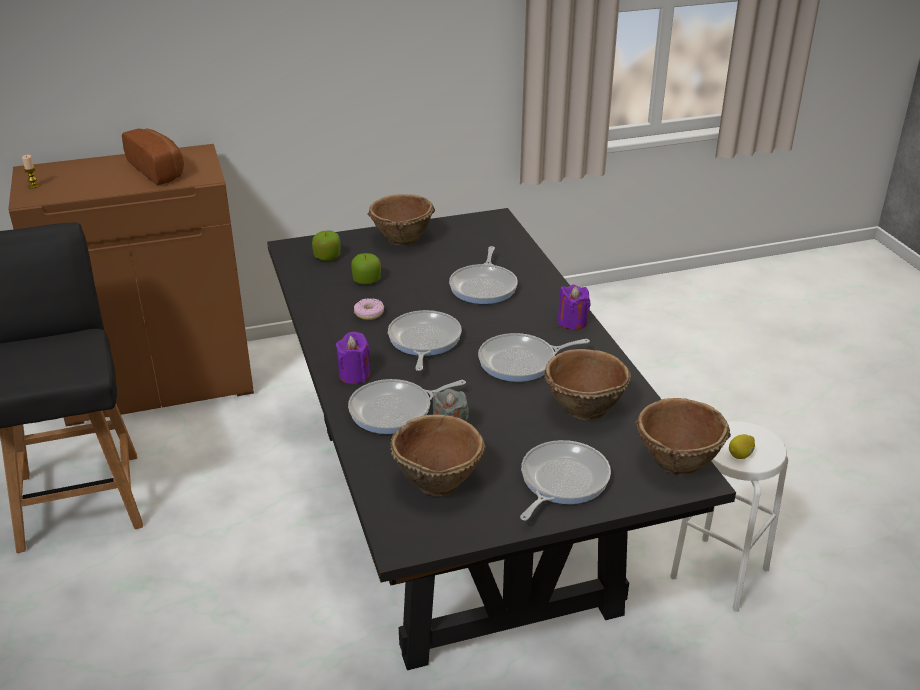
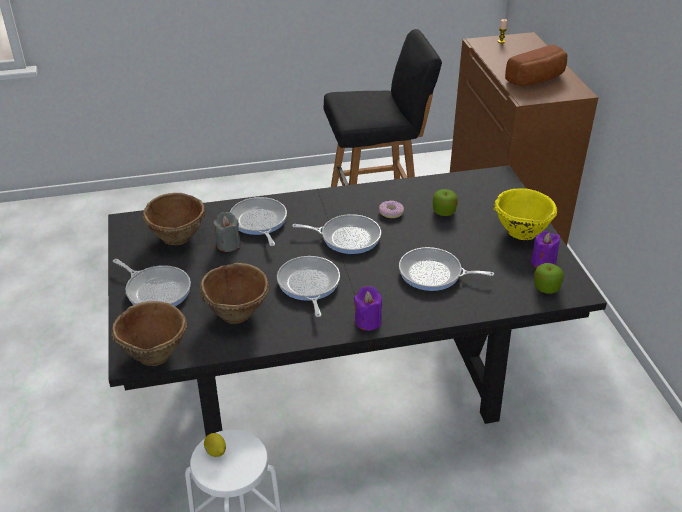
camera: 95 degrees right, 5 degrees up
apple [312,230,340,261] -> apple moved to [534,263,564,293]
purple candle [336,332,370,384] -> purple candle moved to [531,231,560,268]
brown bowl [368,194,435,246] -> yellow bowl [494,188,557,240]

